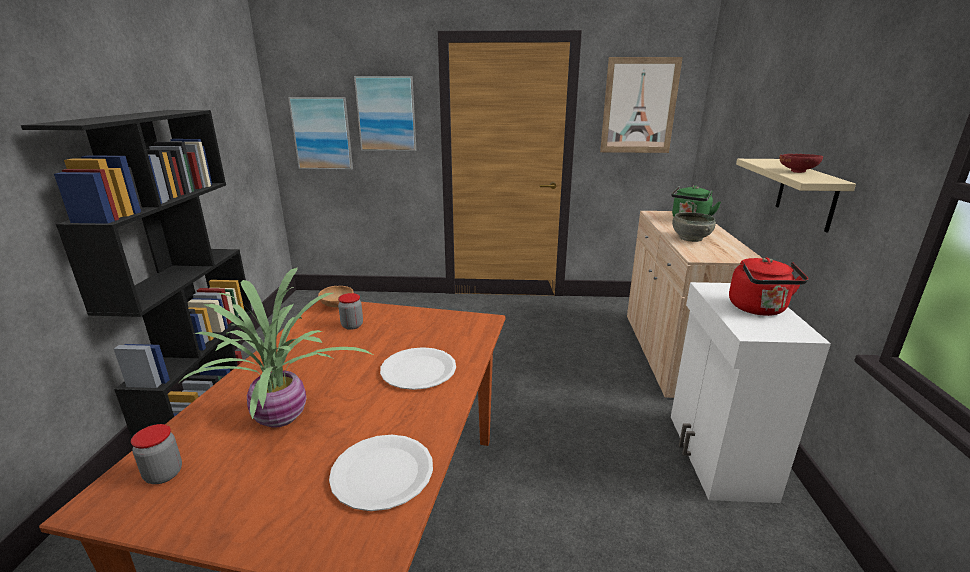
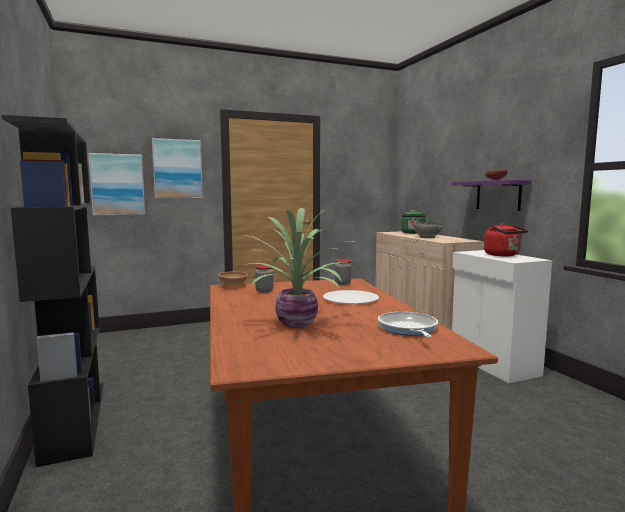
camera: 25 degrees left, 15 degrees down
jar [131,424,182,484] -> jar moved to [335,259,351,285]
white plate [329,435,433,511] -> frying pan [378,312,438,338]
picture [600,57,683,153] -> none
beige shelf [736,159,856,232] -> purple shelf [452,180,532,211]

